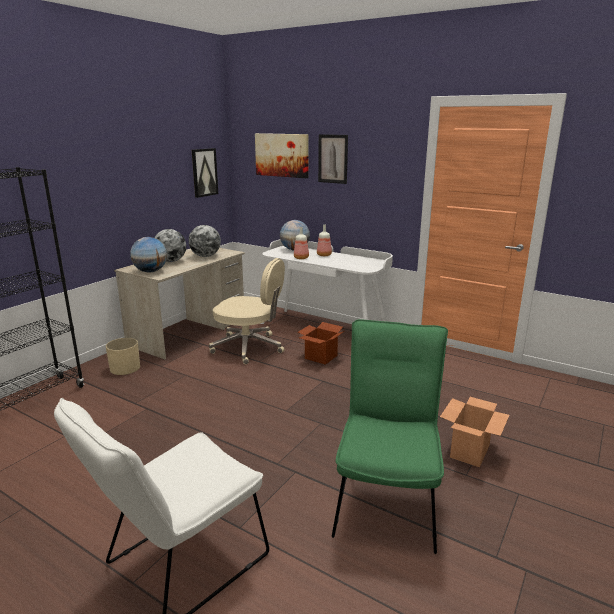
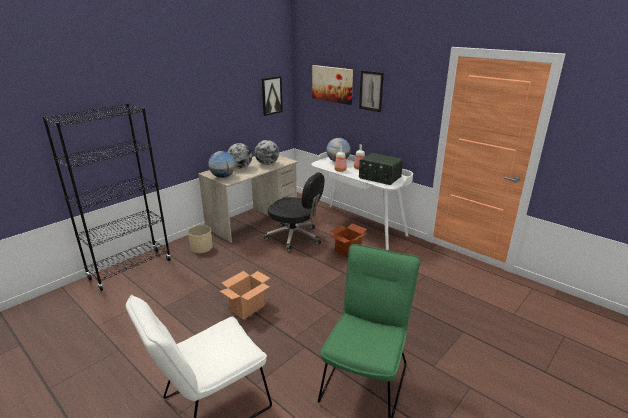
camera: 10 degrees right, 5 degrees up
beige office chair [209,258,285,364] -> black office chair [264,172,324,253]
cardboard box [440,397,509,467] -> cardboard box moved to [220,271,270,320]
none -> radio [359,153,403,185]

